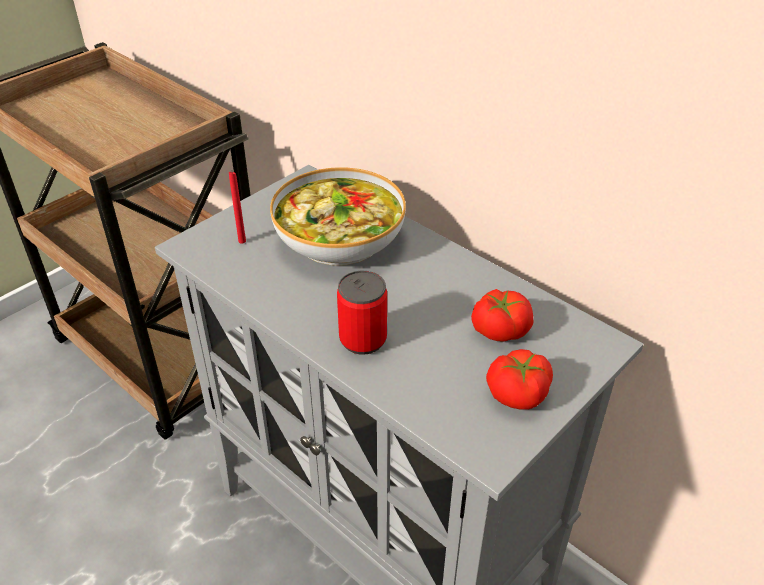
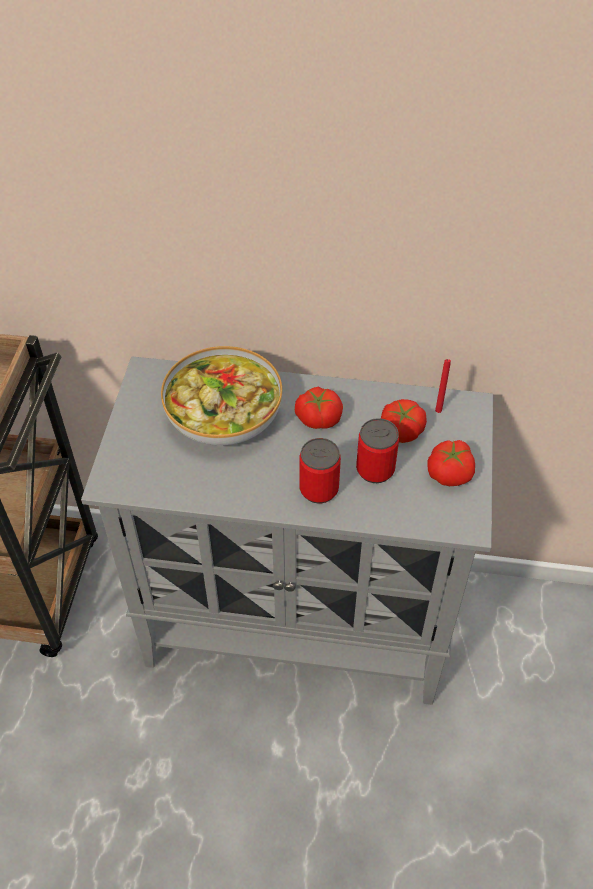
camera: 35 degrees left, 10 degrees up
red candle [229,172,246,244] -> red candle moved to [435,359,451,413]
none -> tomato [295,387,343,429]
none -> can [356,418,399,483]

